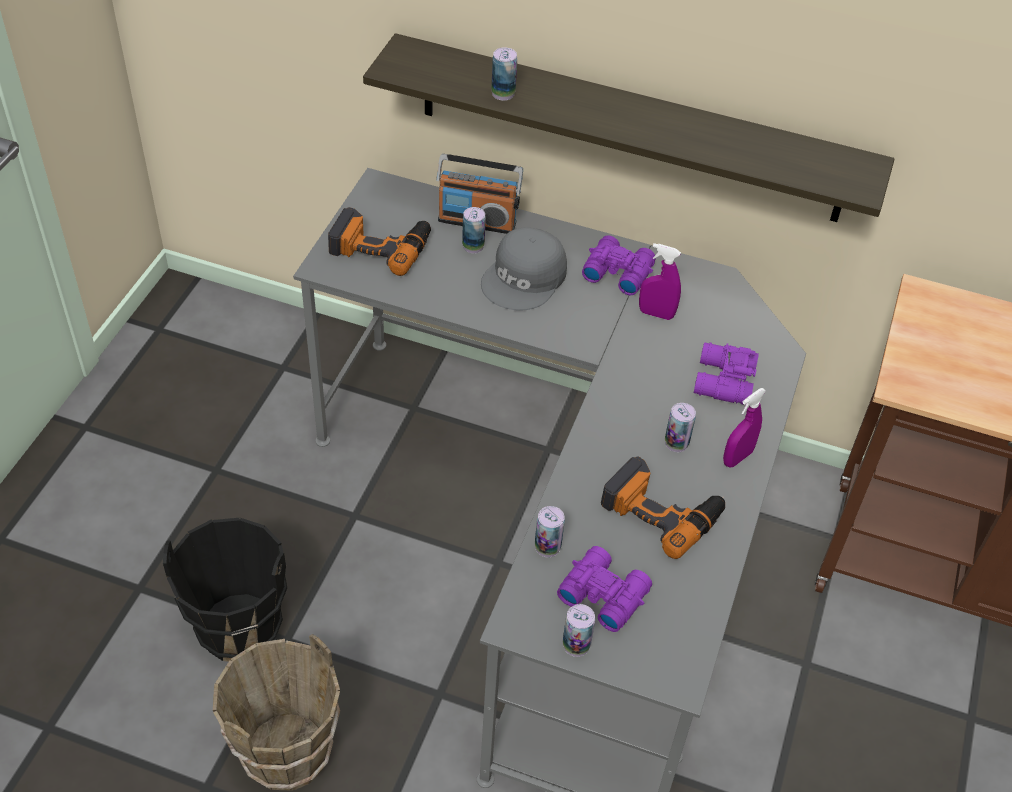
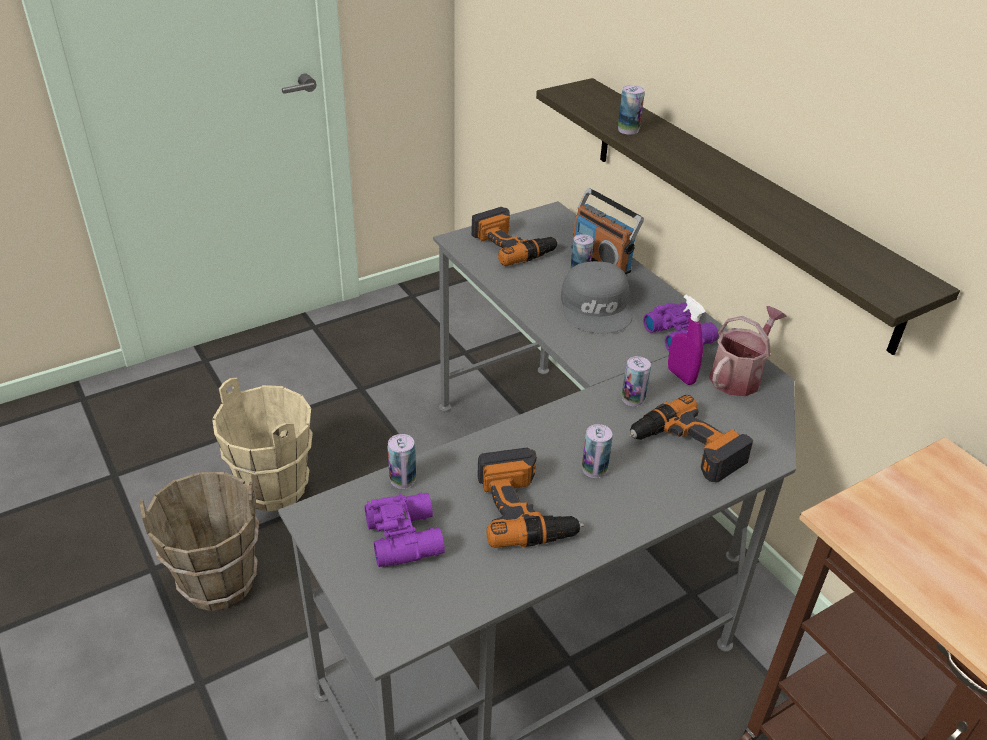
camera: 40 degrees right, 10 degrees down
black bucket [163,518,287,662] -> beige bucket [212,378,313,512]
grey cap [481,227,567,311] -> grey cap turned 75 degrees counterclockwise [561,261,632,334]
can [563,604,595,657] -> can moved to [622,356,651,407]
purple binoculars [694,342,759,404] -> power drill [629,395,753,482]
purple spray bottle [723,388,766,467] -> none
none -> watering can [709,306,787,396]

